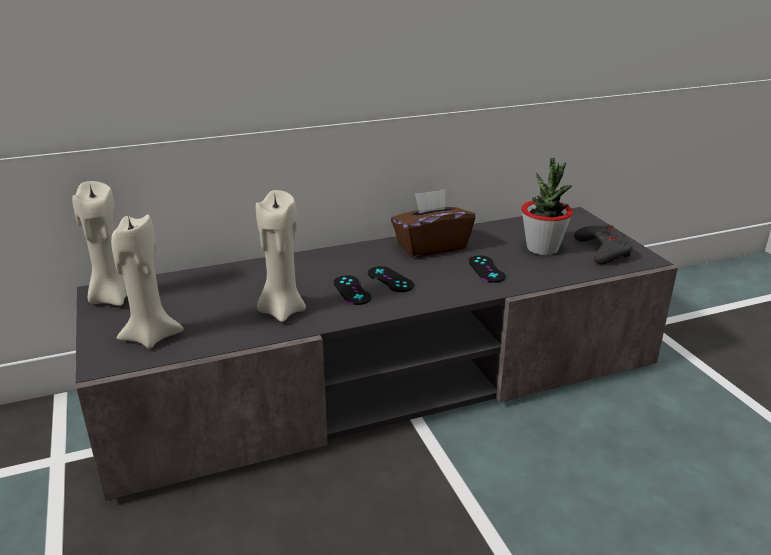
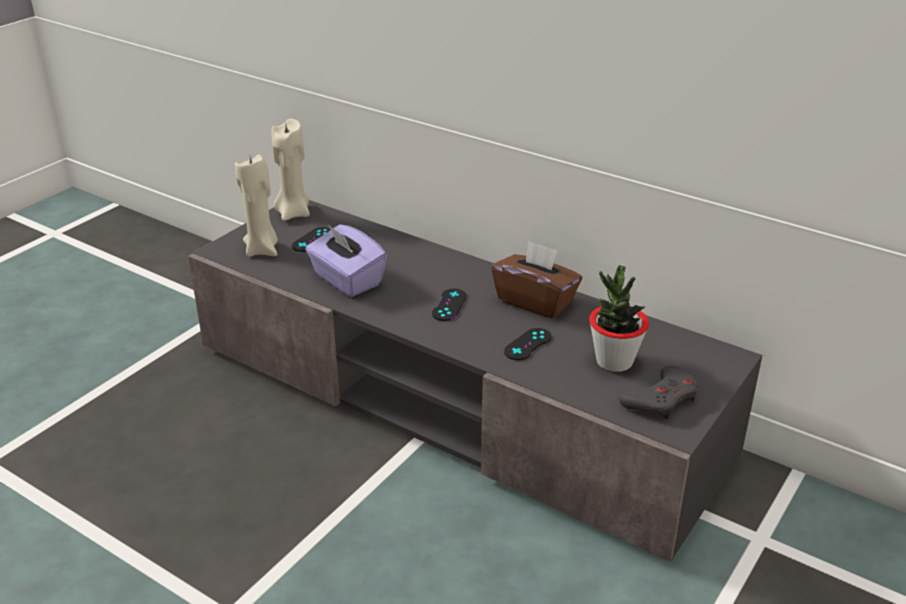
camera: 55 degrees right, 5 degrees up
beige candle [256,190,306,322] -> purple tissue box [305,224,387,297]
black game controller [333,275,372,305] -> black game controller moved to [291,227,331,252]

